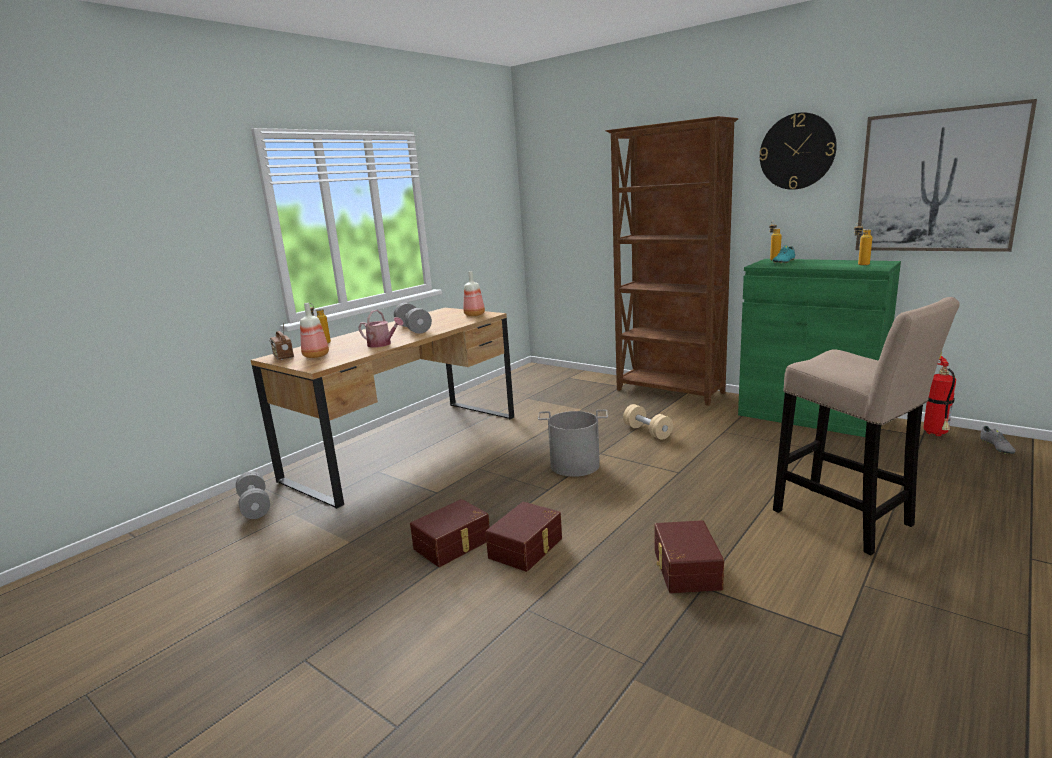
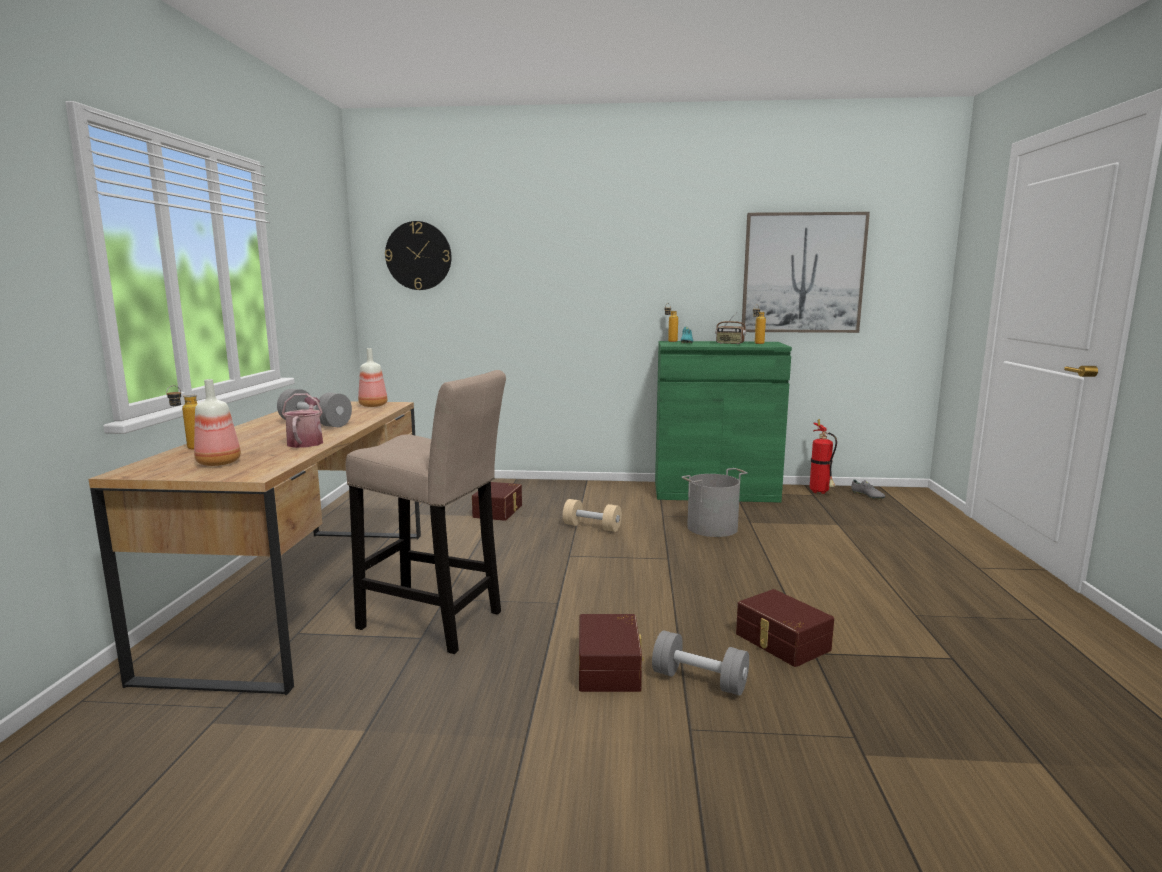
camera: 35 degrees left, 5 degrees down
grey dumbbell [236,471,270,519] -> grey dumbbell moved to [652,630,749,696]
radio [270,322,294,360] -> radio moved to [715,313,746,345]
watering can [358,310,404,348] -> watering can turned 90 degrees counterclockwise [282,393,323,448]
brown storage box [410,499,490,567] -> brown storage box moved to [472,482,522,521]
grey bucket [538,410,608,477] -> grey bucket moved to [681,468,748,537]
brown bookcase [606,116,739,406] -> none
wall clock [760,112,837,190] -> wall clock moved to [385,221,451,290]
beige stool [773,297,960,555] -> beige stool moved to [346,370,506,654]

